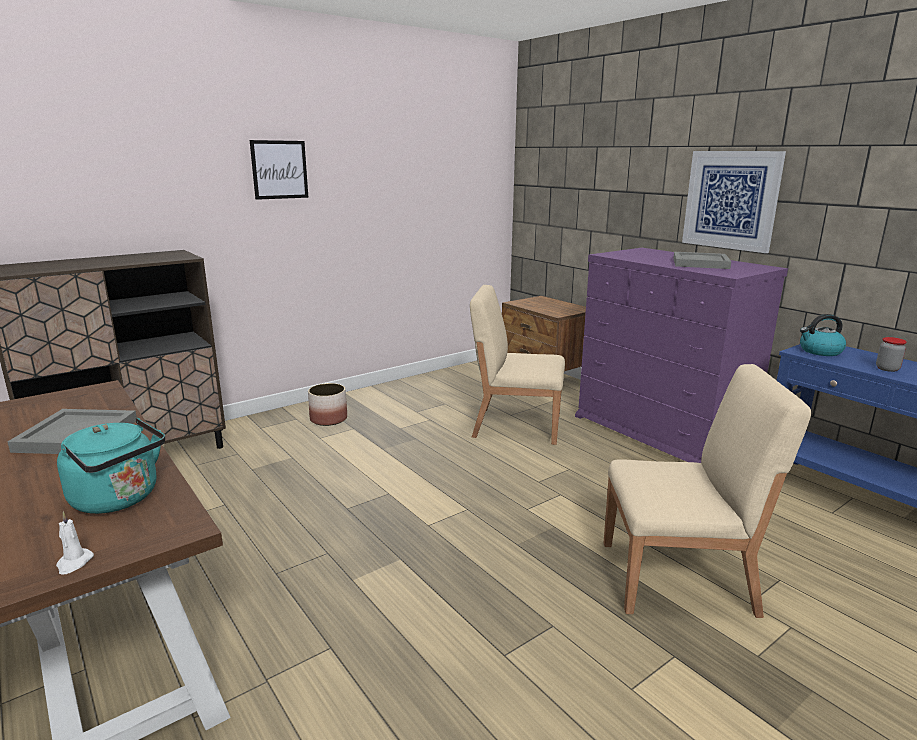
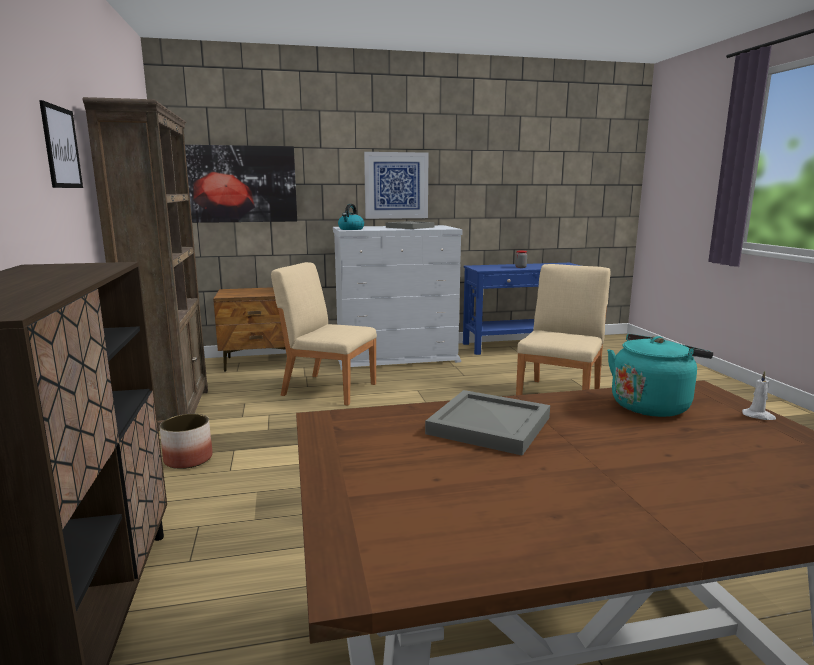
camera: 65 degrees left, 5 degrees down
beige chair [470,285,565,445] -> beige chair turned 75 degrees clockwise [271,262,377,406]
purple dresser [575,248,788,463] -> white dresser [333,225,463,370]
kettle [800,314,846,356] -> kettle moved to [338,204,364,230]
none -> brown bookcase [83,97,208,431]
none -> picture [185,145,297,223]

